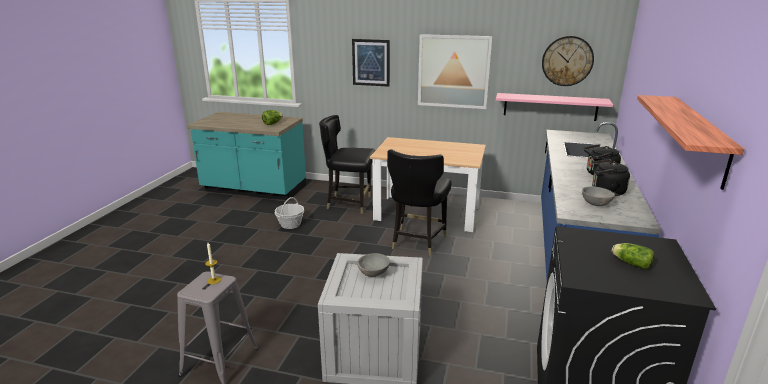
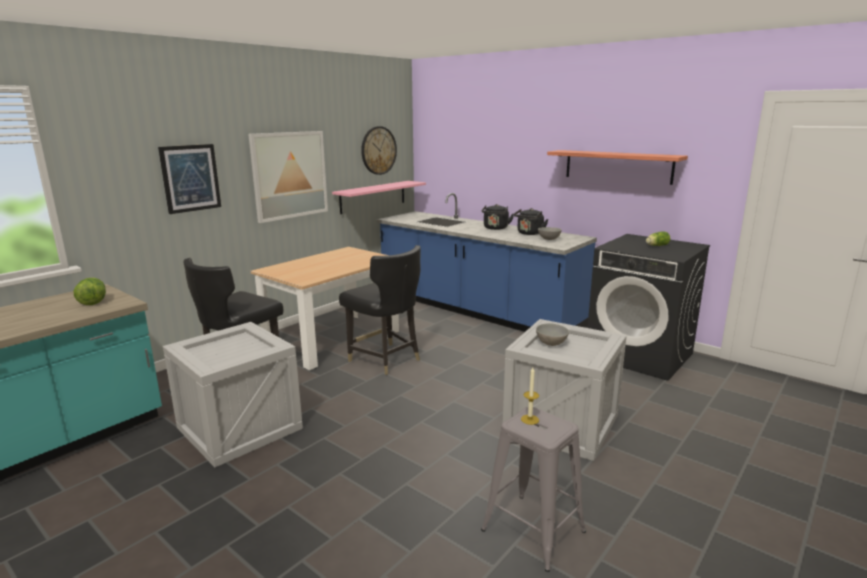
camera: 65 degrees left, 5 degrees down
basket [275,197,304,229] -> crate [163,322,303,467]

